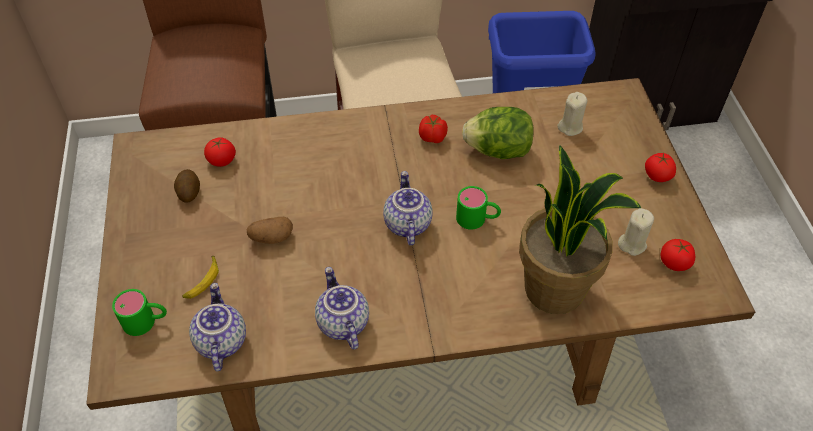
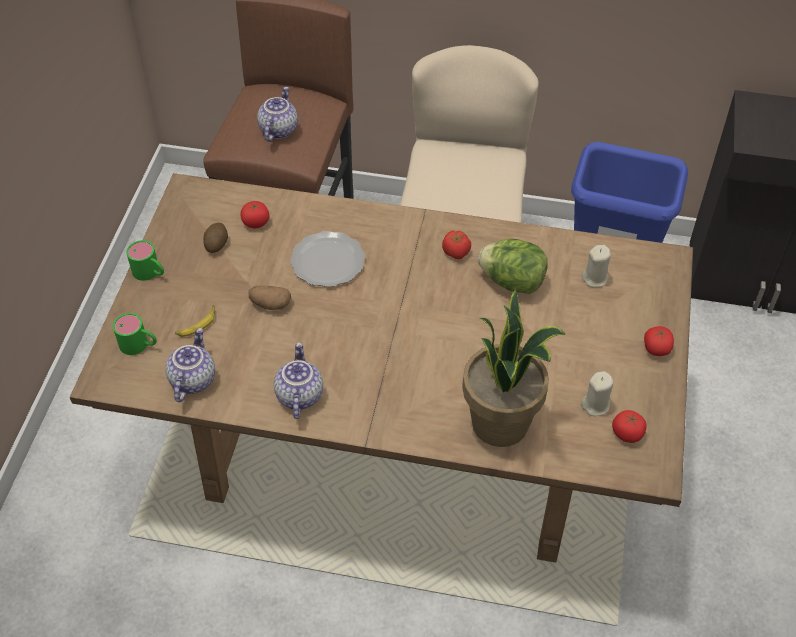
camera: 20 degrees right, 0 degrees up
teapot [383,171,433,246] -> teapot moved to [257,87,298,142]
green mug [456,186,501,230] -> green mug moved to [126,240,164,281]
none -> plate [290,231,365,287]

